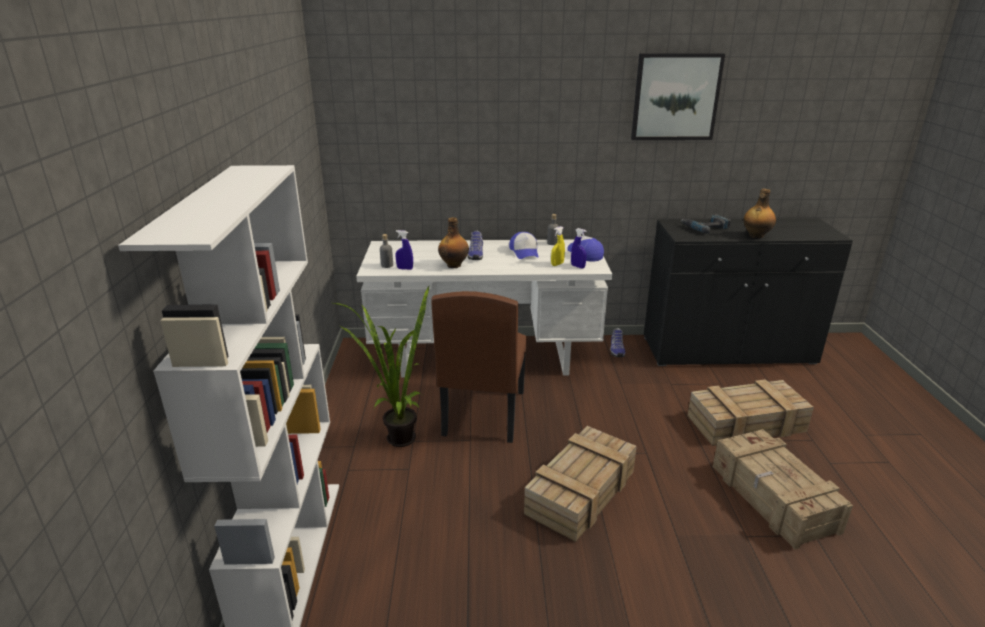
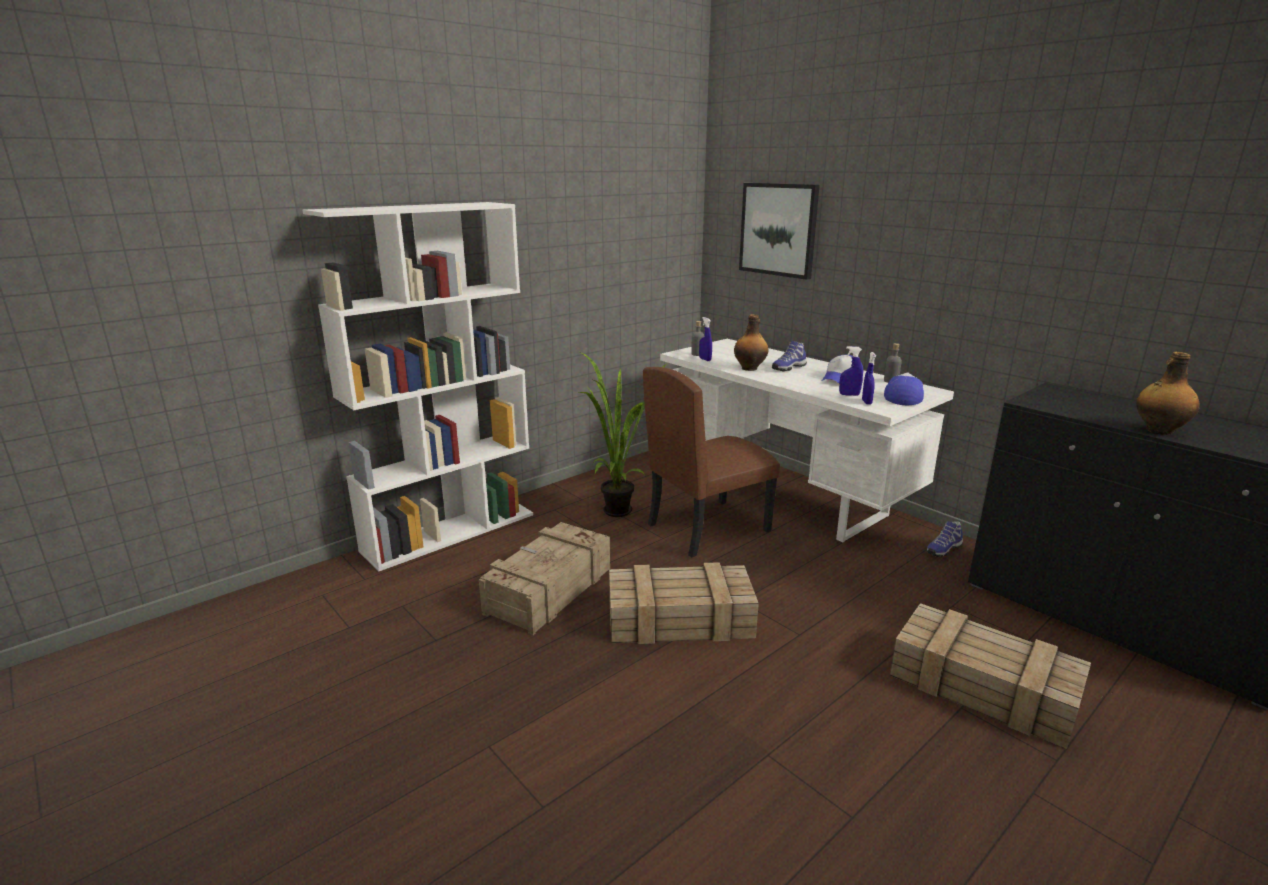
camera: 50 degrees right, 5 degrees down
yellow spray bottle [551,226,565,266] -> blue spray bottle [839,346,863,396]
picture [631,53,725,140] -> picture moved to [739,183,820,280]
power drill [681,214,731,233] -> none
crate [713,429,853,550] -> crate moved to [479,522,610,635]

